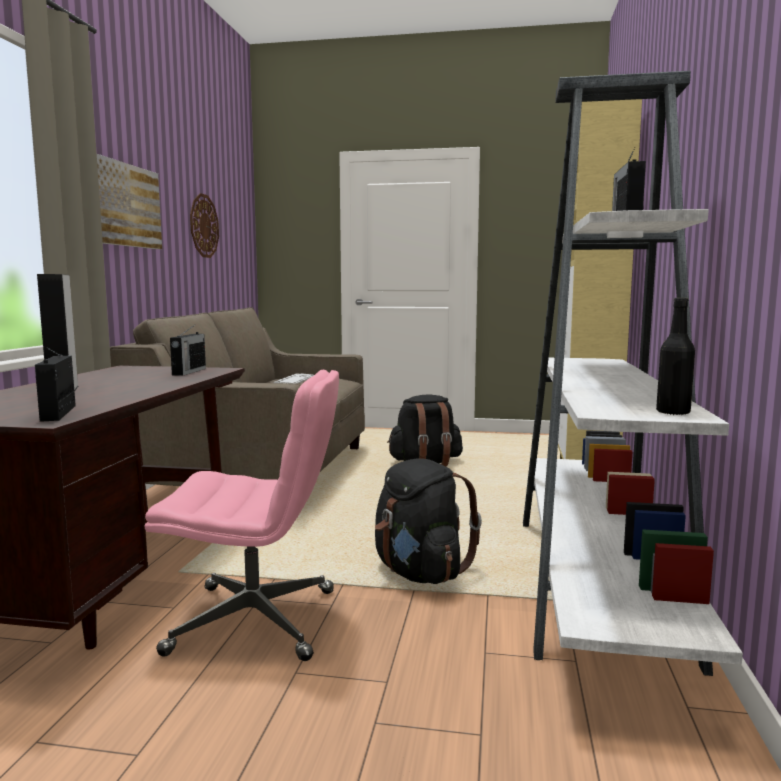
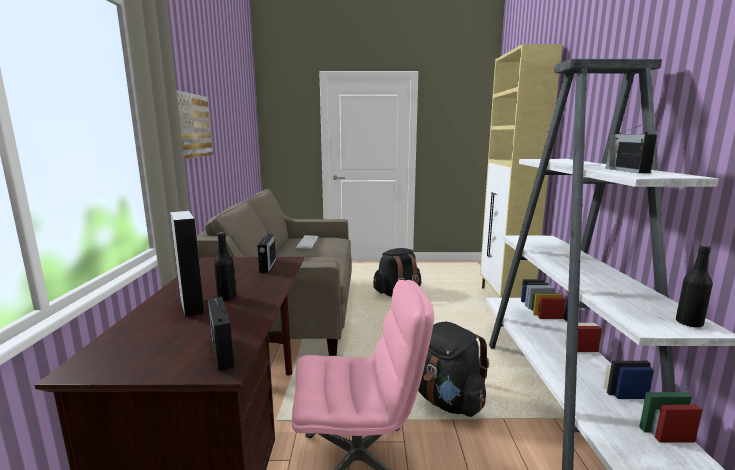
camera: 10 degrees left, 5 degrees up
wall clock [190,193,219,258] -> none
none -> black bottle [214,232,237,301]

